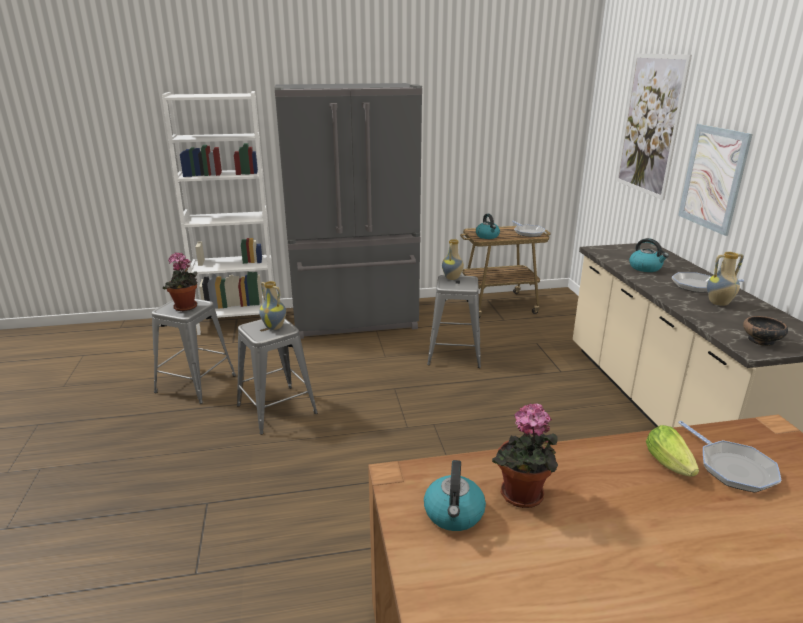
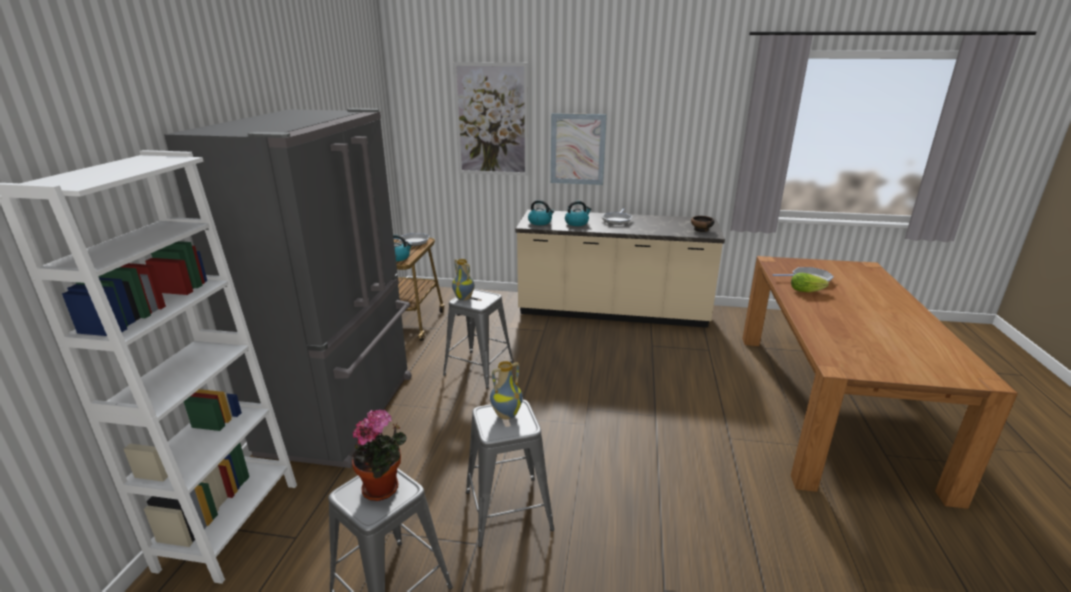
camera: 70 degrees left, 0 degrees up
kettle [424,460,486,531] -> kettle moved to [528,200,554,225]
potted plant [492,403,558,508] -> none
vase [707,252,744,306] -> none

